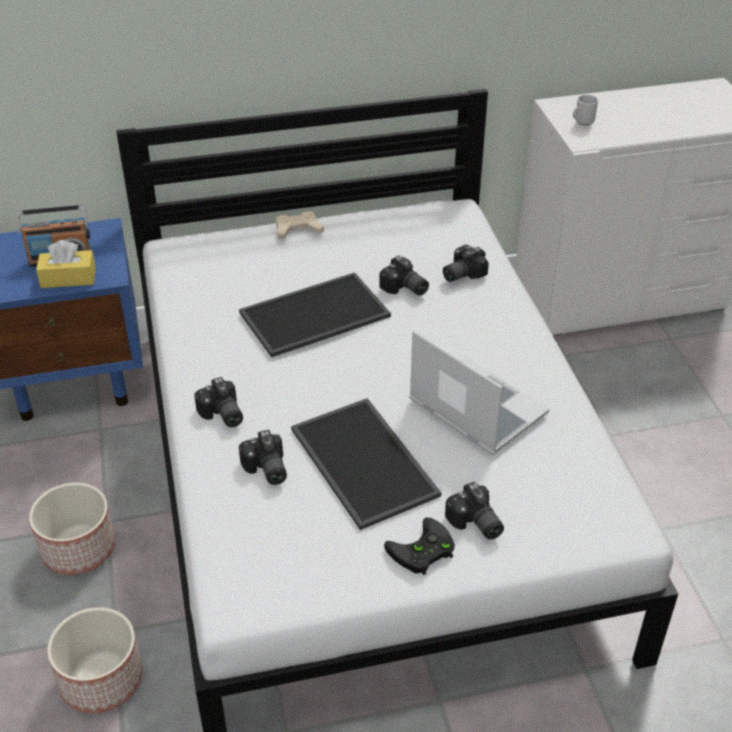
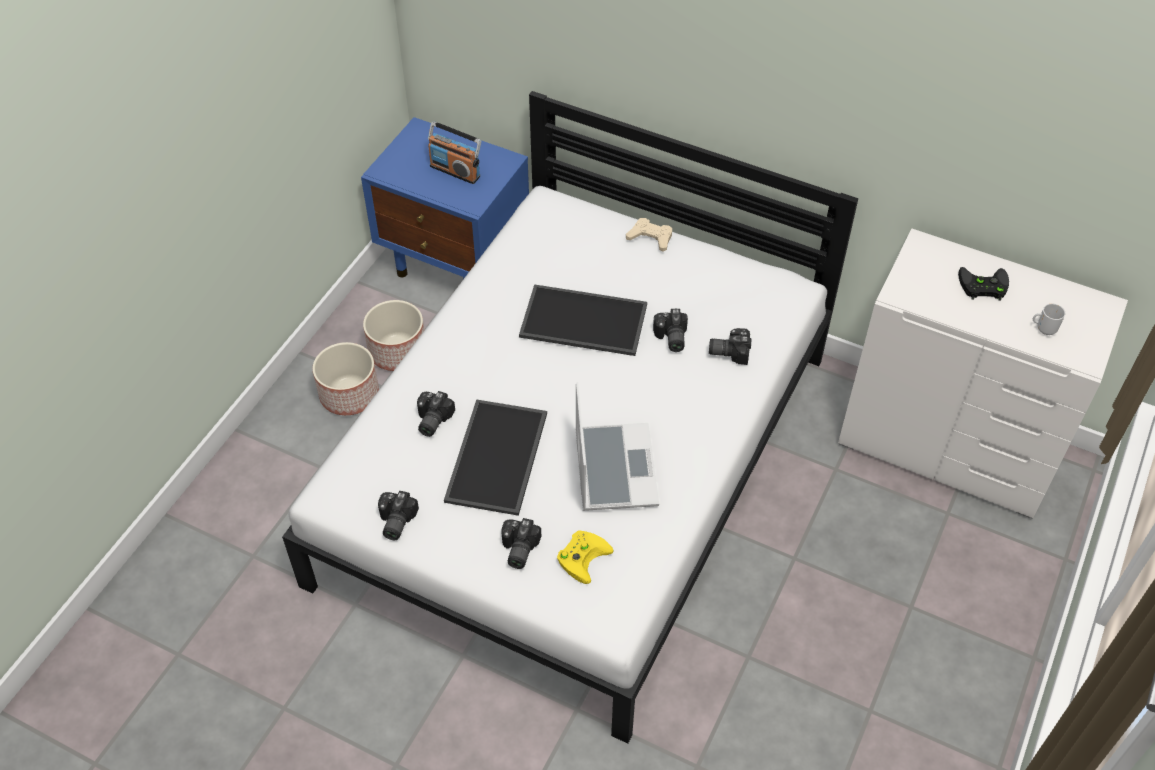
camera: 40 degrees right, 10 degrees up
yellow tissue box [36,240,96,288] -> none
planter [47,607,143,713] -> planter moved to [363,300,424,371]
camera [194,377,243,427] -> camera moved to [378,491,419,540]
black game controller [384,517,455,575] -> black game controller moved to [958,267,1009,300]
mug [573,95,598,126] -> mug moved to [1033,304,1065,335]
none -> yellow game controller [557,530,614,584]

